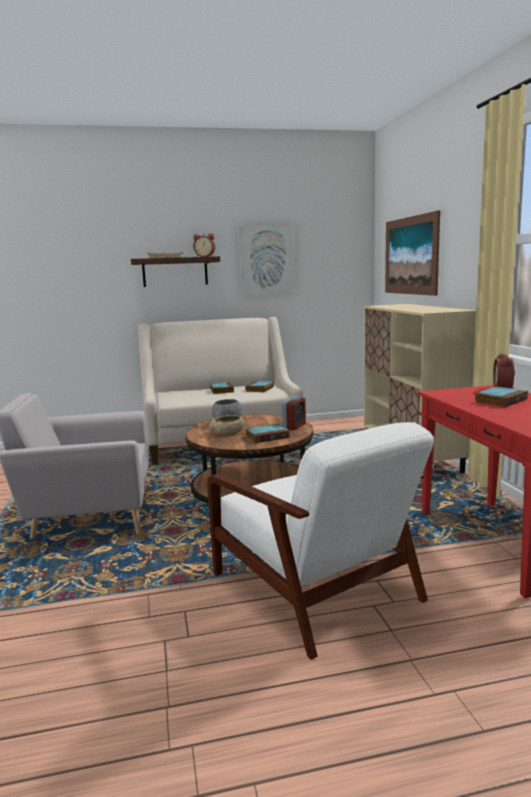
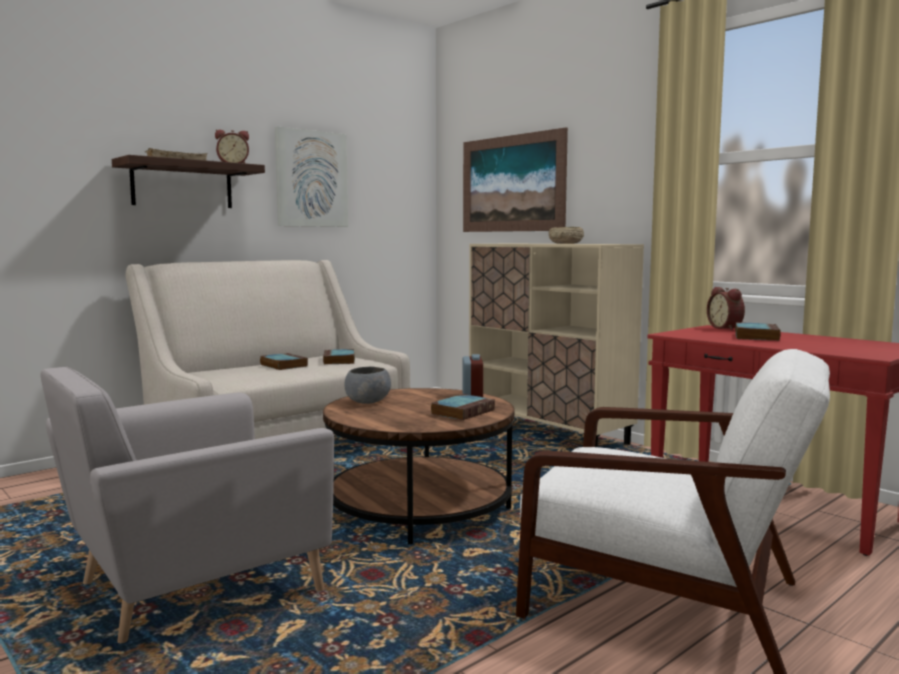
camera: 30 degrees left, 5 degrees down
beige bowl [209,415,245,435] -> beige bowl moved to [548,227,584,244]

